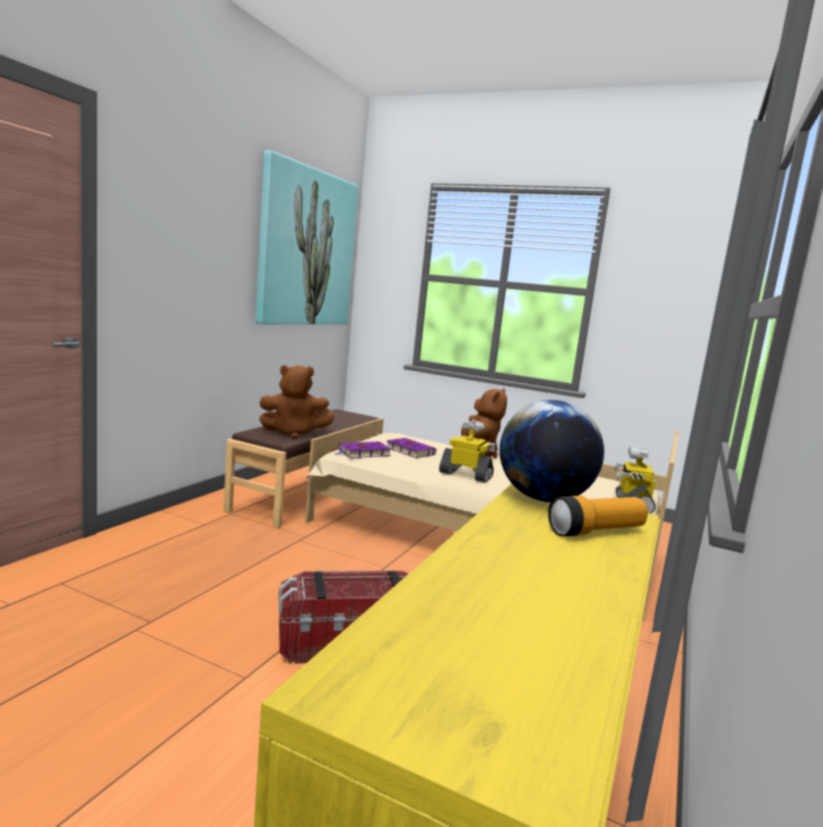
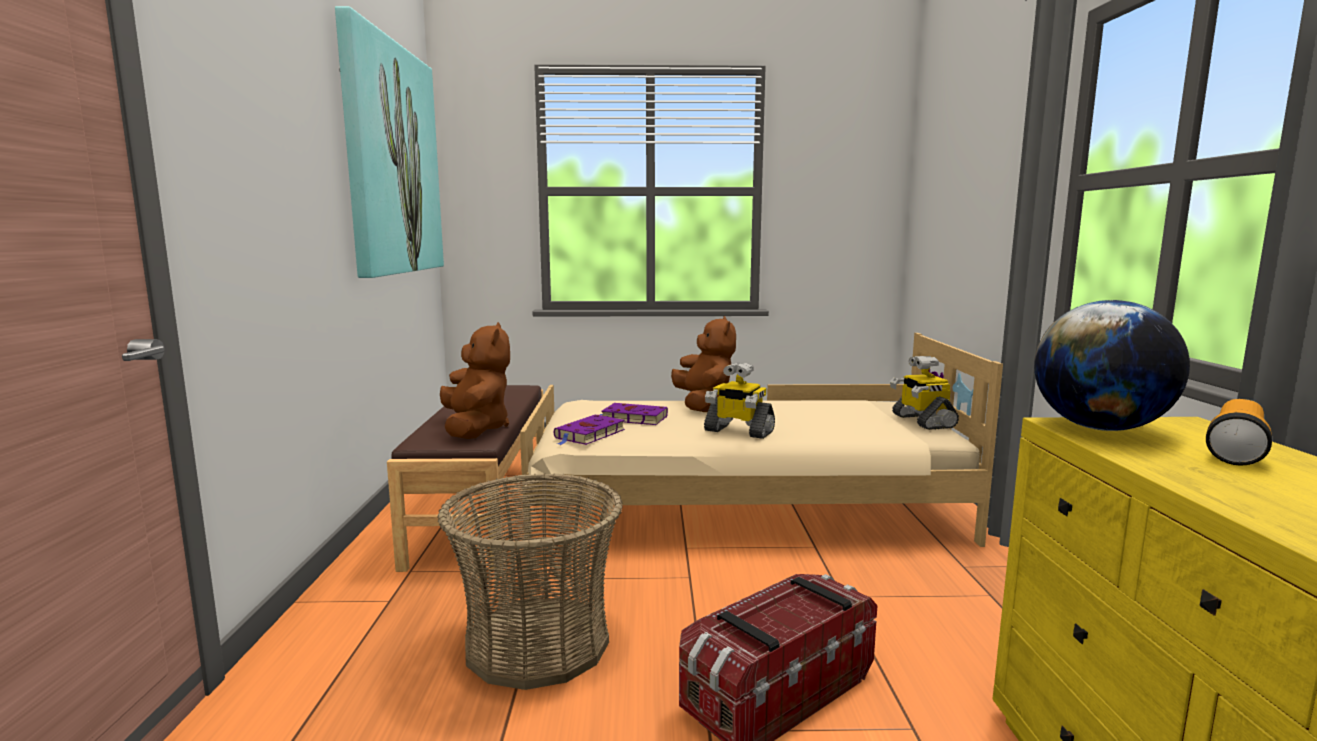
camera: 25 degrees left, 0 degrees up
brown plush toy [259,365,335,439] -> brown plush toy turned 75 degrees counterclockwise [440,322,510,439]
toy robot [439,420,495,483] -> toy robot turned 150 degrees counterclockwise [704,362,775,439]
none -> basket [437,473,623,690]

